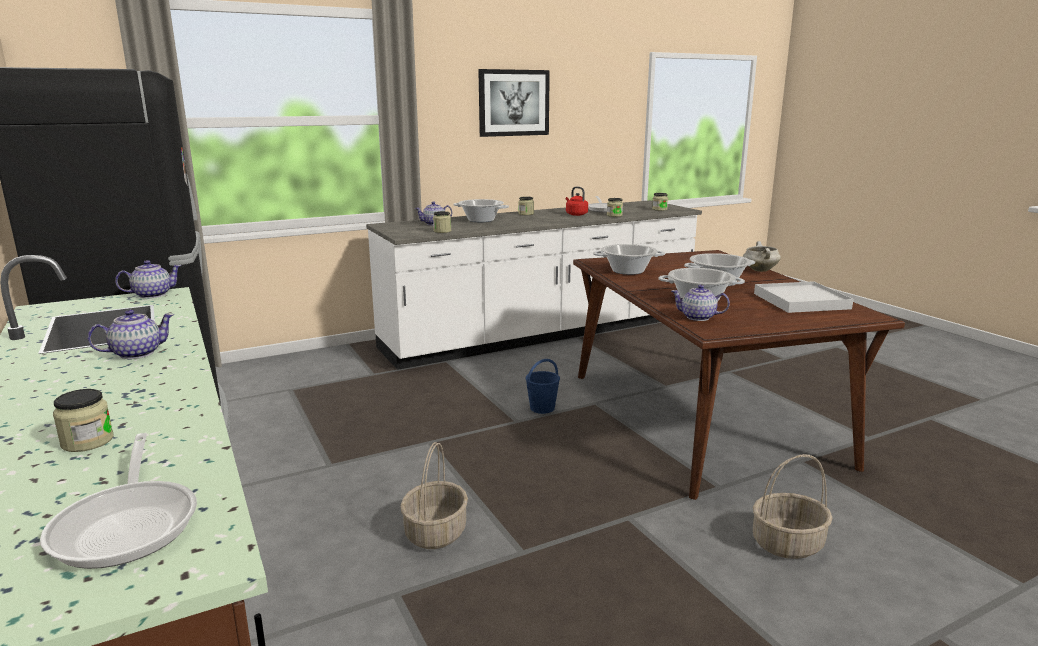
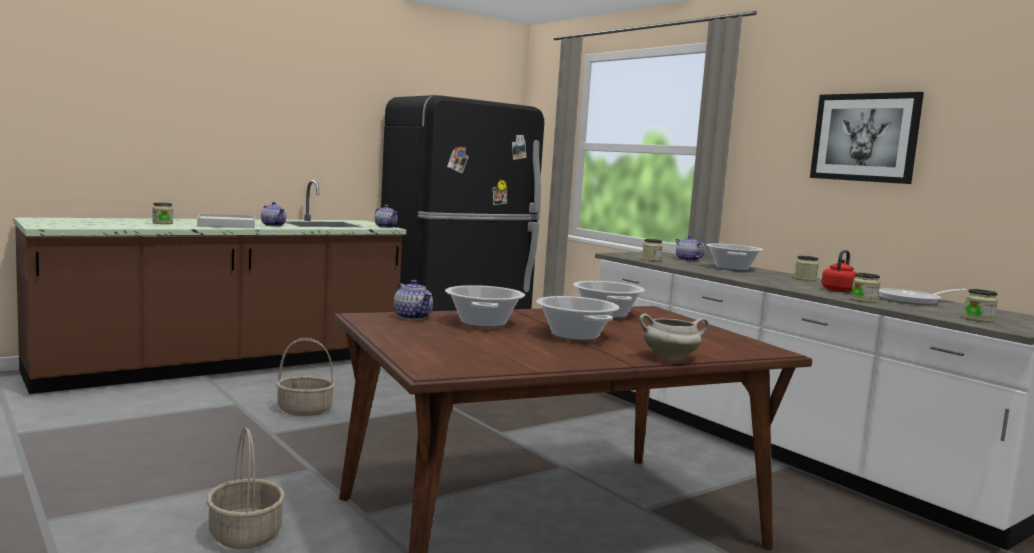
camera: 80 degrees right, 10 degrees down
frying pan [40,433,197,569] -> none
blue bucket [526,359,560,414] -> none
teapot [671,285,730,321] -> teapot turned 135 degrees clockwise [394,280,433,320]
white tray [754,281,854,313] -> white tray moved to [197,214,255,228]

